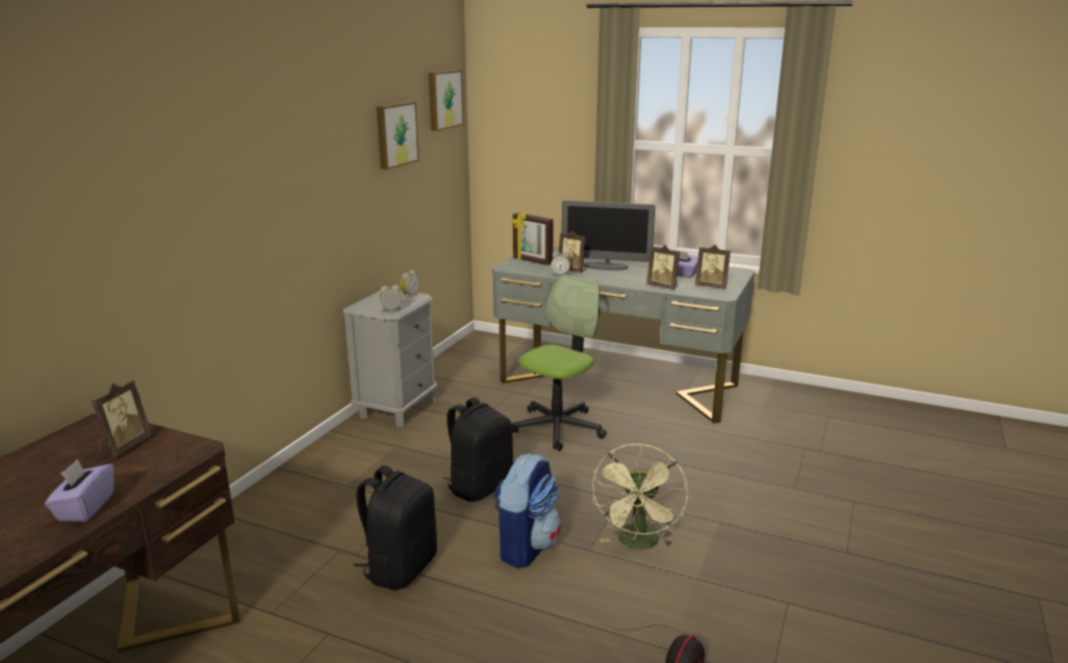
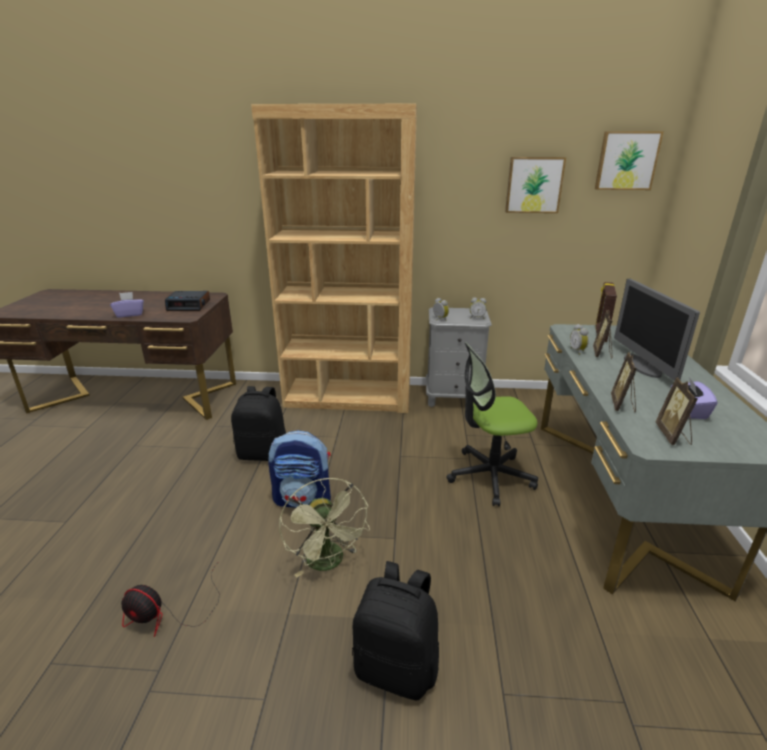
camera: 70 degrees right, 5 degrees up
picture frame [91,380,152,458] -> alarm clock [165,291,210,311]
black backpack [443,397,513,502] -> black backpack moved to [352,561,439,700]
office chair [512,275,607,451] -> office chair turned 150 degrees clockwise [447,342,538,506]
green fan [592,443,688,549] -> green fan turned 105 degrees counterclockwise [279,478,370,578]
none -> brown bookcase [251,104,417,413]

